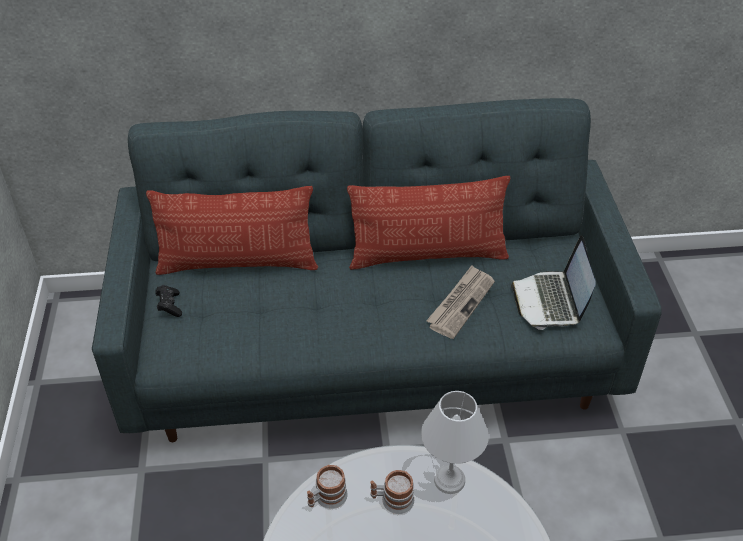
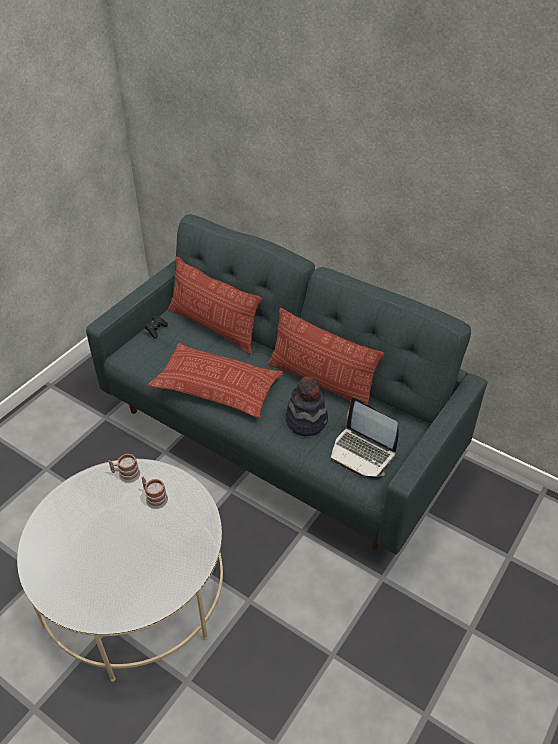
camera: 40 degrees right, 0 degrees up
white table lamp [421,391,489,494] -> none
newspaper [426,265,495,339] -> hat [286,377,328,436]
laptop [511,236,596,330] -> laptop turned 90 degrees counterclockwise [331,398,399,477]
none -> pillow [148,343,283,418]

